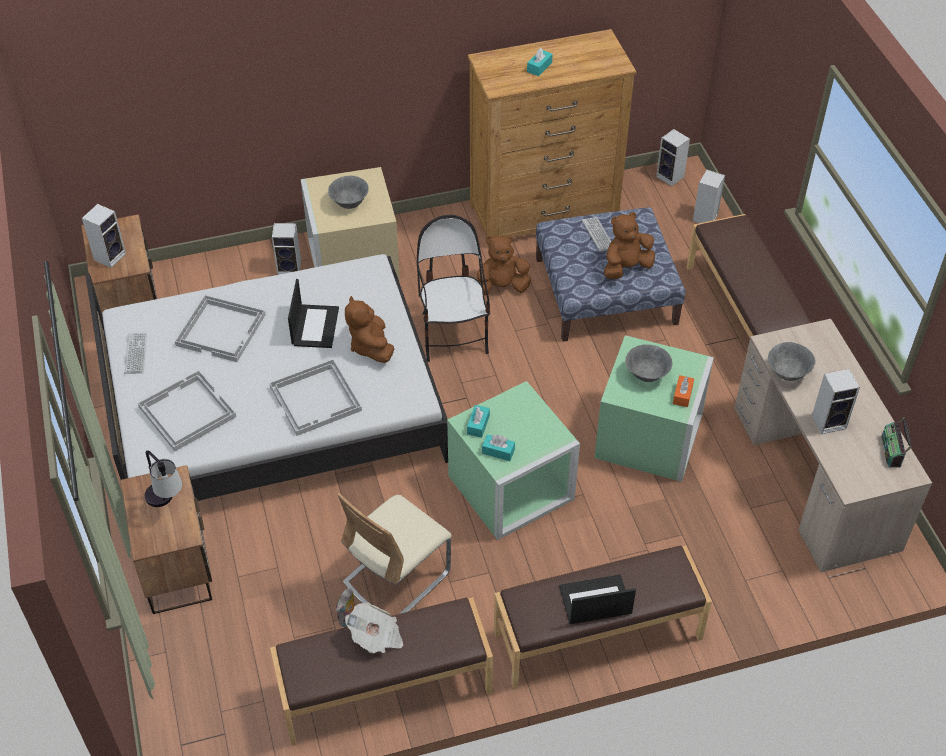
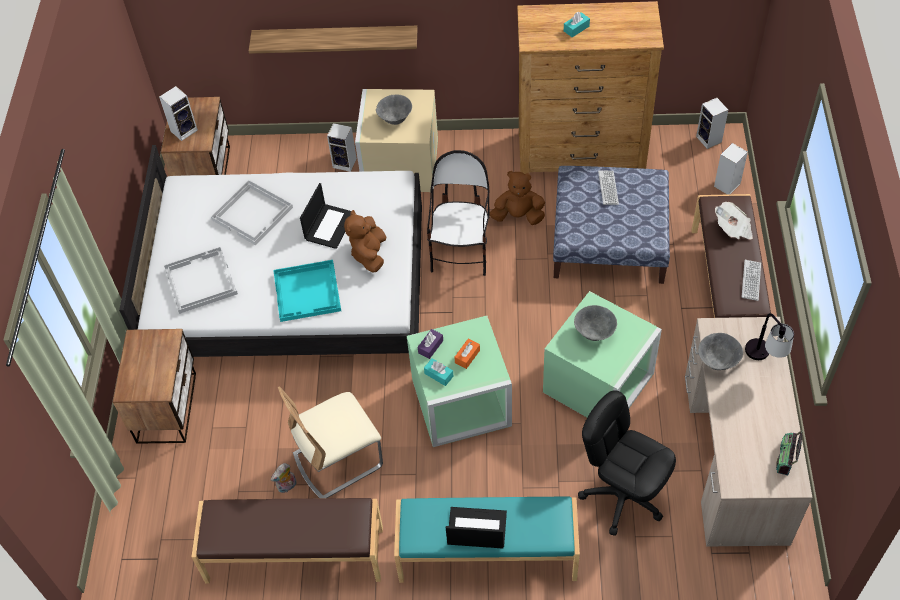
camera: 20 degrees right, 5 degrees up
keyboard [124,333,147,374] -> keyboard moved to [742,260,761,301]
table lamp [145,450,182,507] -> table lamp moved to [745,313,794,360]
white tray [269,359,362,436] -> turquoise tray [273,260,341,322]
newspaper [345,602,403,653] -> newspaper moved to [715,202,753,240]
turquoise tissue box [467,405,490,438] -> purple tissue box [418,329,443,359]
brown bench [494,546,712,689] -> turquoise bench [394,497,580,583]
brown plush toy [604,212,655,279] -> none
orange tissue box [673,375,694,407] -> orange tissue box moved to [454,339,480,369]
speaker [812,369,860,434] -> none
none -> shelf [249,26,418,54]
none -> black office chair [578,390,676,536]

